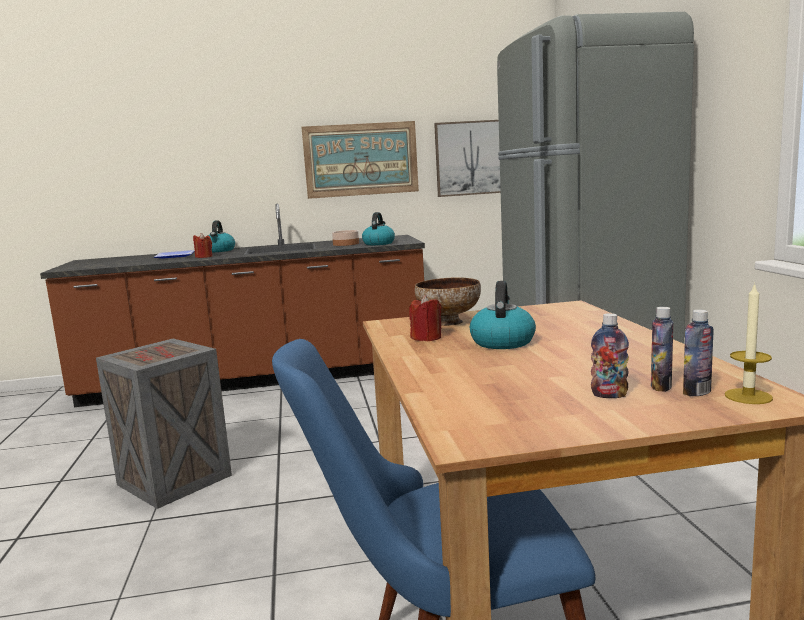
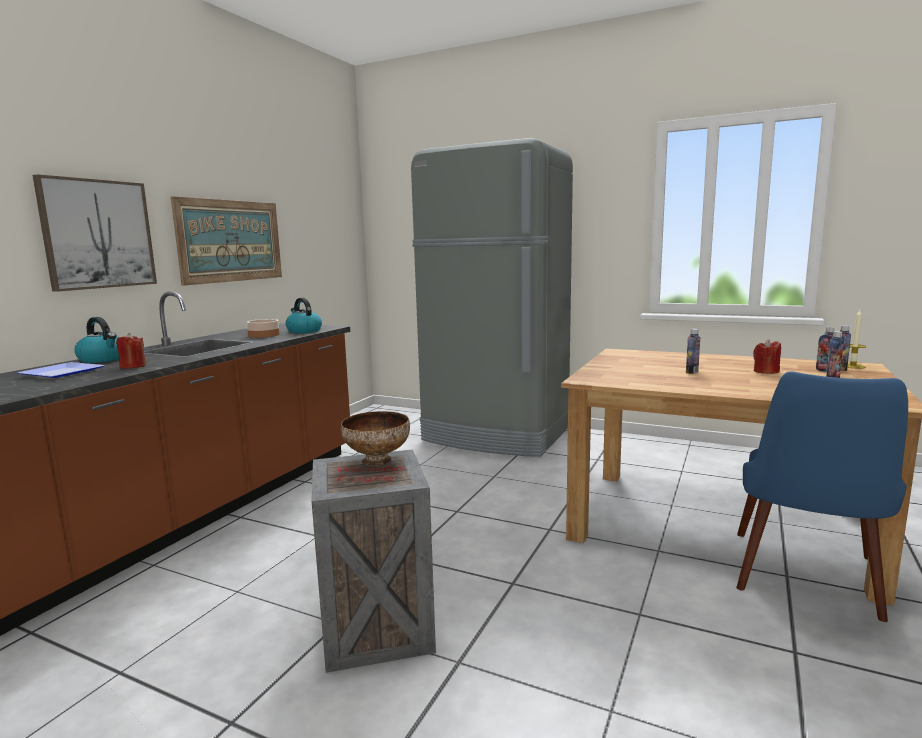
camera: 55 degrees left, 0 degrees up
red candle [409,295,442,341] -> red candle moved to [753,339,781,374]
bowl [415,277,481,326] -> bowl moved to [341,411,410,466]
picture [434,120,501,197] -> picture moved to [33,174,157,292]
kettle [470,281,536,349] -> bottle [686,329,700,374]

